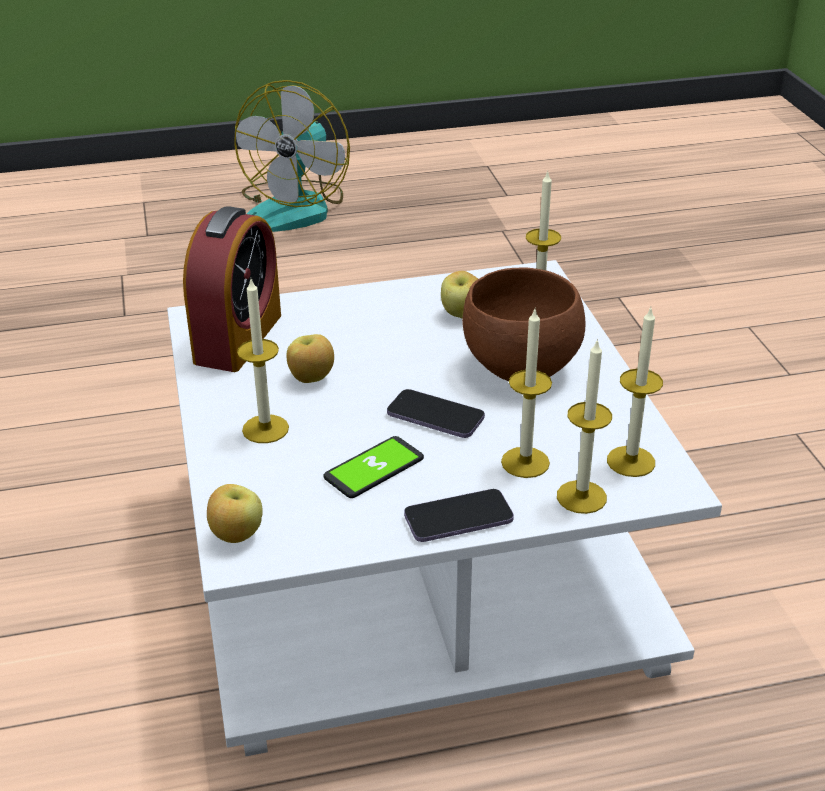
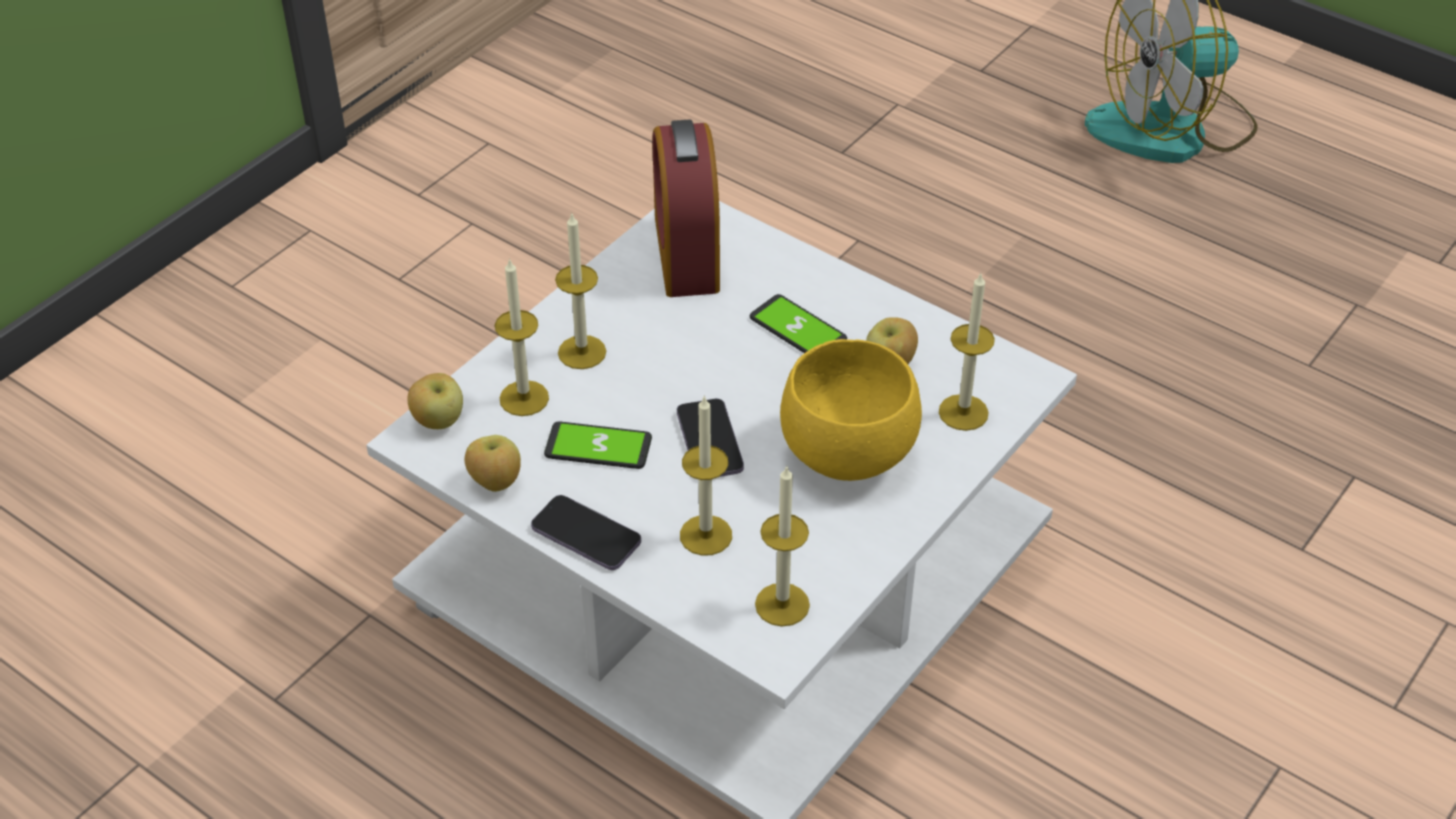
camera: 50 degrees right, 10 degrees up
alarm clock [183,206,281,372] -> alarm clock turned 105 degrees clockwise [652,119,720,297]
apple [287,334,334,383] -> apple moved to [465,435,521,492]
brown bowl [462,268,586,381] -> yellow bowl [780,339,922,481]
candle [557,339,612,514] -> candle moved to [495,258,549,416]
none -> phone [750,294,847,353]

